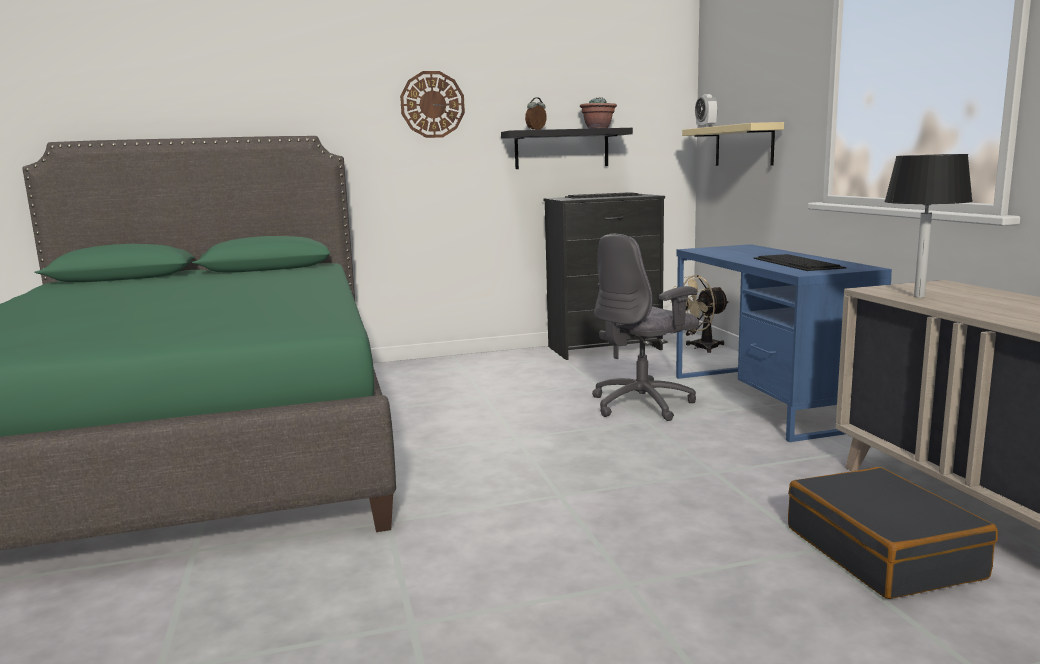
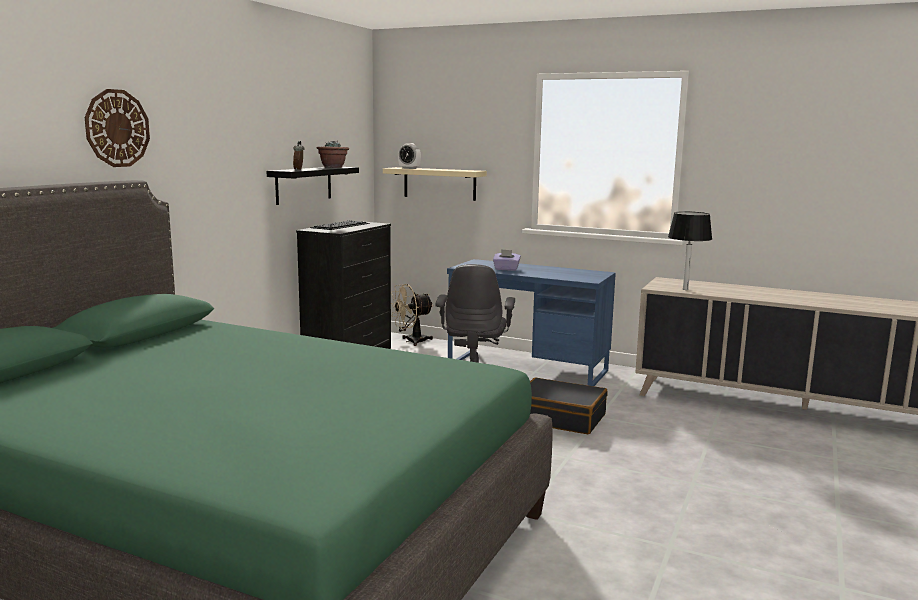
camera: 50 degrees left, 0 degrees up
wall clock [400,71,465,138] -> wall clock moved to [85,89,150,167]
beige fan [671,275,729,353] -> beige fan turned 45 degrees clockwise [391,284,433,346]
keyboard [753,254,846,271] -> none
black suitcase [788,467,998,599] -> black suitcase moved to [530,378,607,434]
none -> purple tissue box [493,249,521,271]

